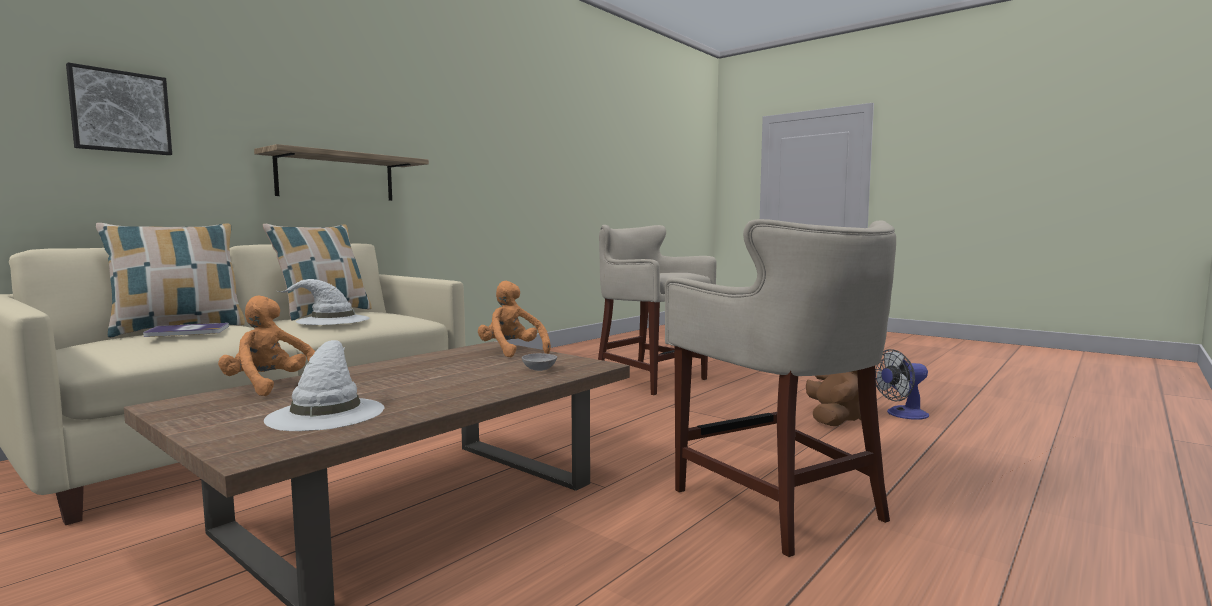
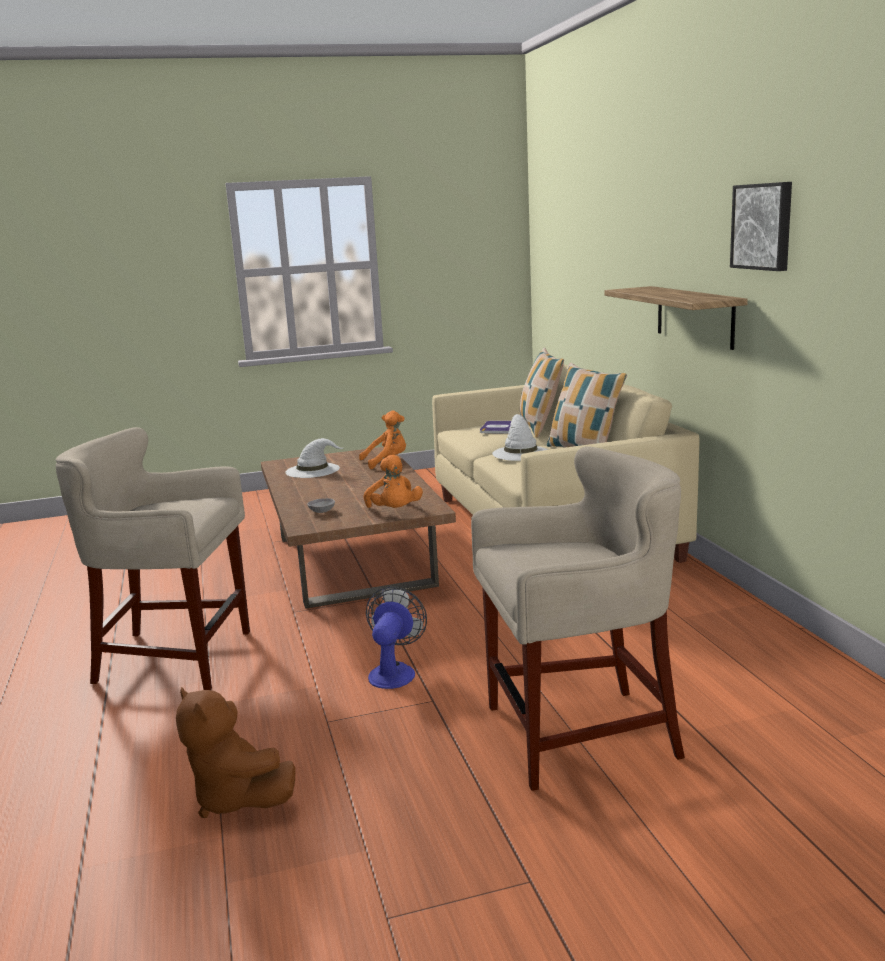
camera: 125 degrees right, 10 degrees up
picture [66,62,172,155] -> picture moved to [730,182,792,271]
orange plush toy [478,281,551,358] -> orange plush toy turned 75 degrees clockwise [364,455,423,508]
fan [875,349,929,419] -> fan moved to [366,587,427,689]

